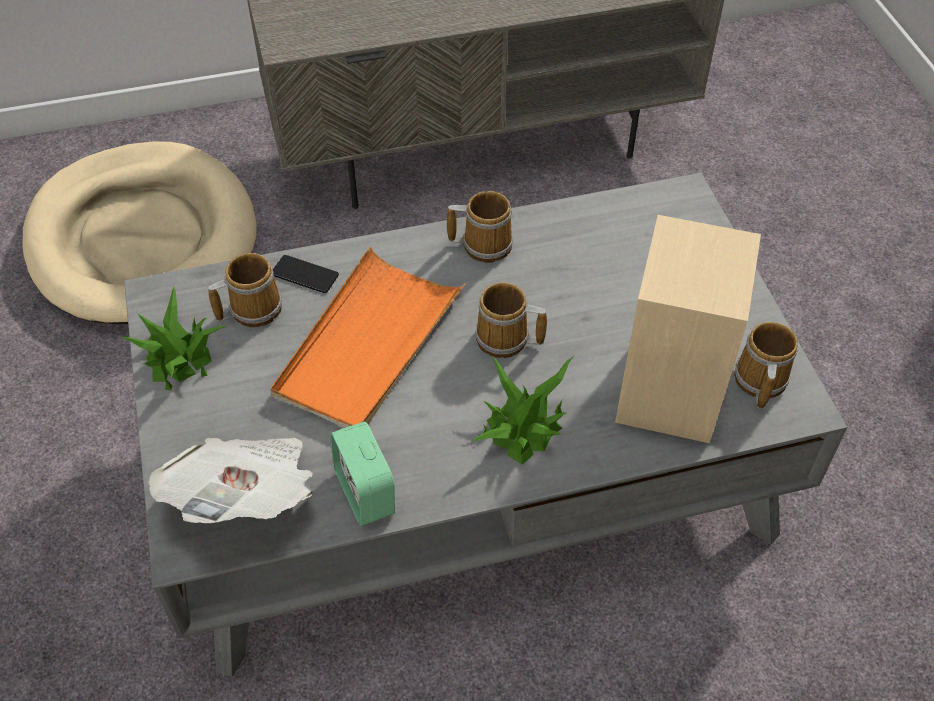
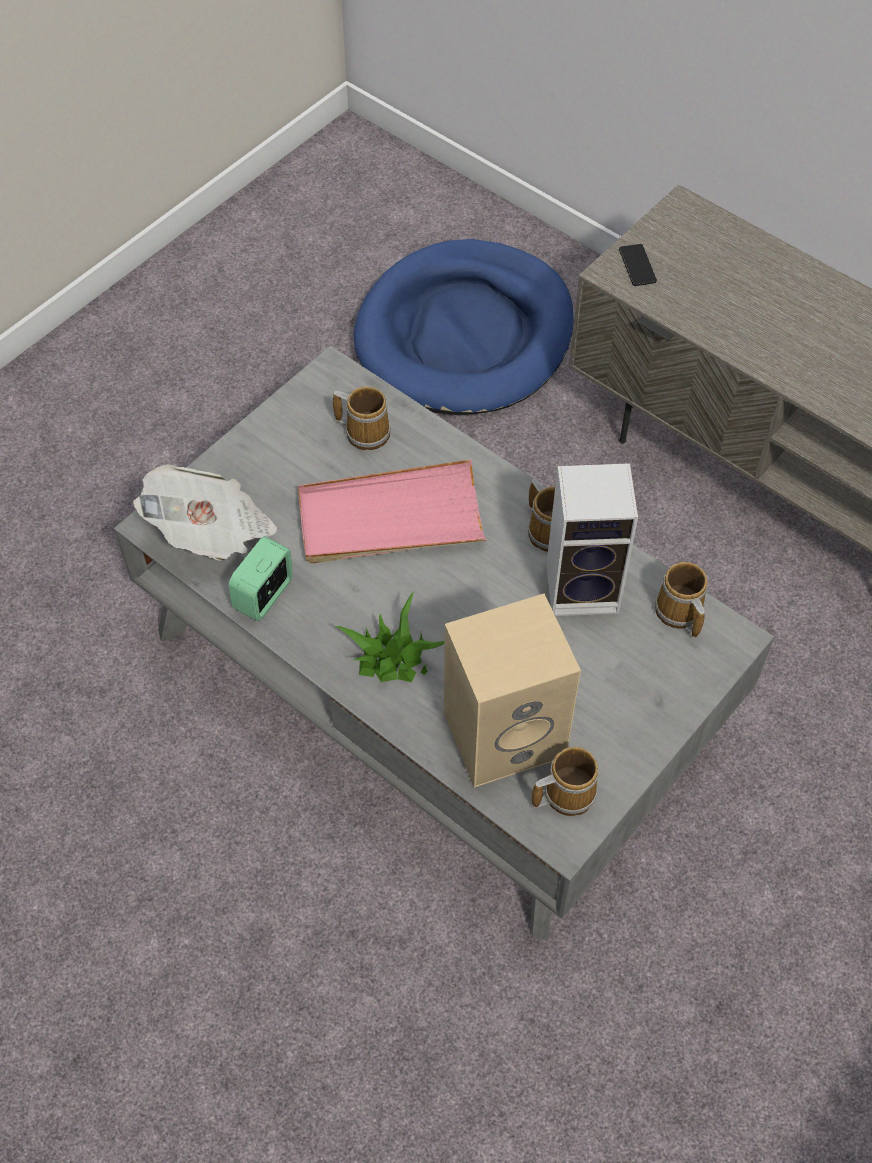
camera: 55 degrees right, 5 degrees up
beige dog bed [23,141,257,324] -> blue dog bed [354,239,574,415]
potted plant [122,286,226,390] -> none
orange tray [270,247,465,428] -> pink tray [298,459,487,563]
phone [273,255,339,293] -> phone moved to [619,244,657,286]
mug [475,282,547,358] -> mug moved to [655,562,708,638]
none -> speaker [546,464,638,616]

